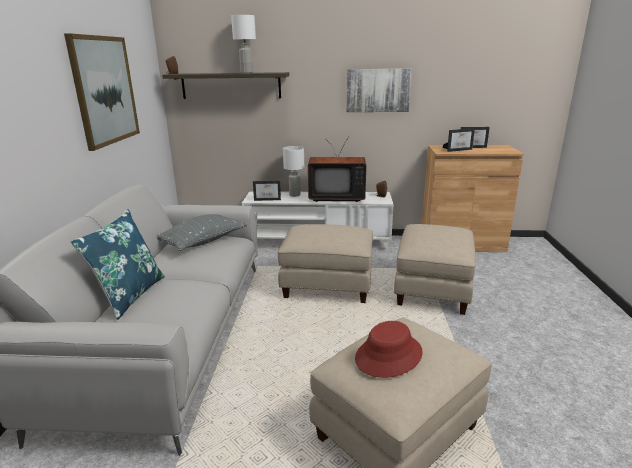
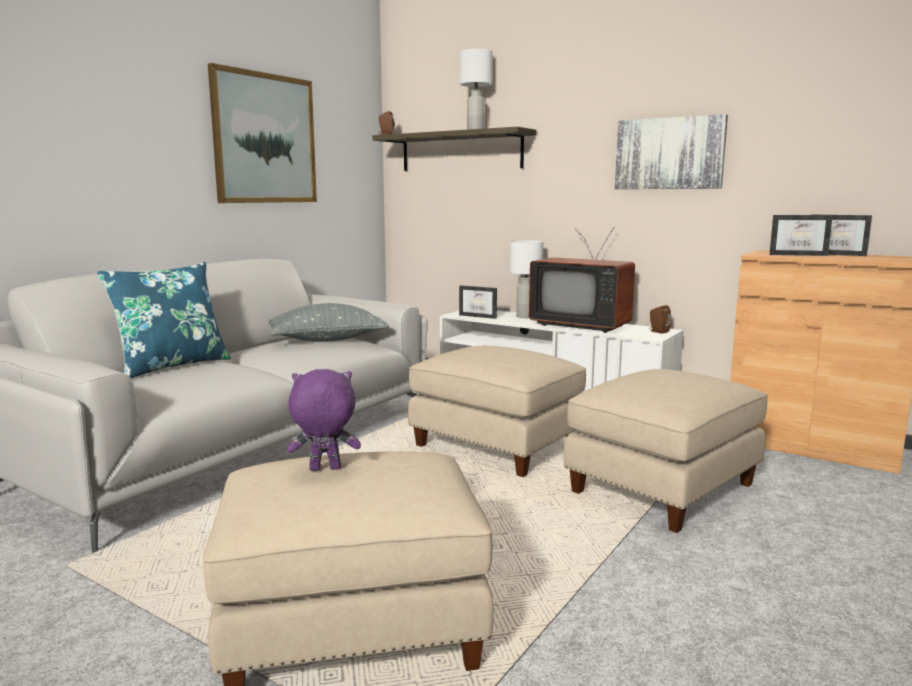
camera: 30 degrees right, 10 degrees down
red hat [355,321,423,378] -> purple plush toy [287,369,361,471]

